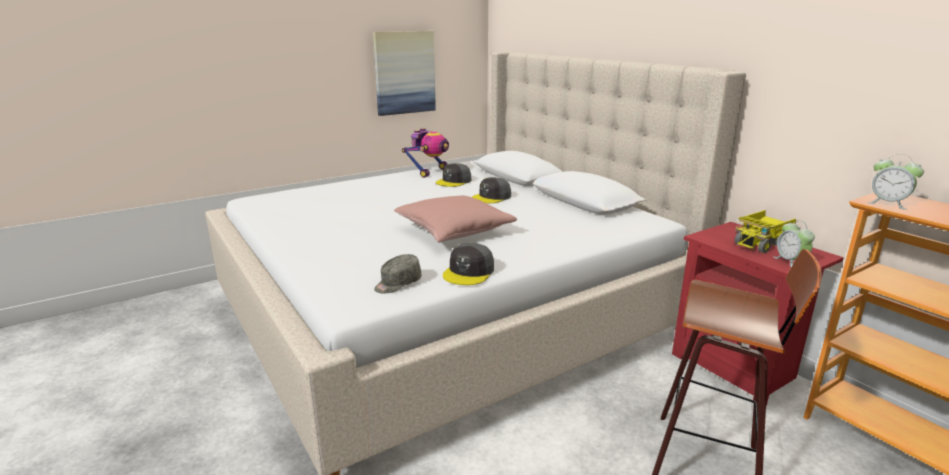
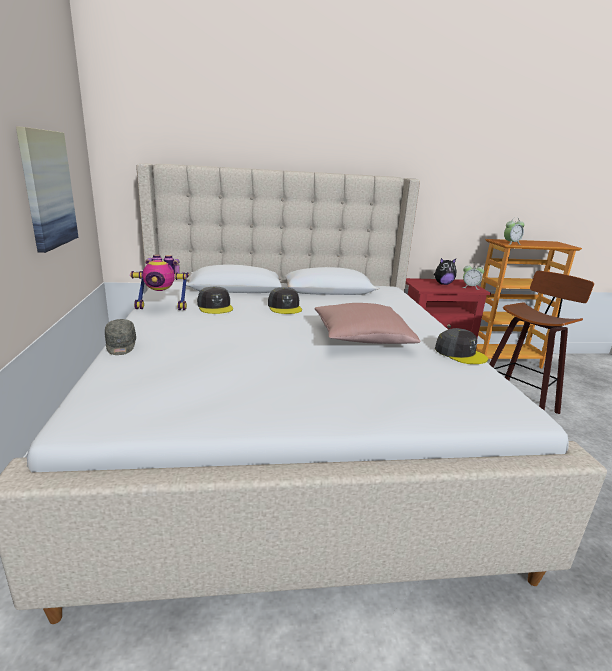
camera: 65 degrees left, 0 degrees up
grey cap [374,254,422,294] -> grey cap moved to [105,319,136,355]
toy robot [402,128,449,178] -> toy robot turned 120 degrees clockwise [130,254,189,310]
toy truck [735,210,796,253] -> plush toy [434,258,456,285]

